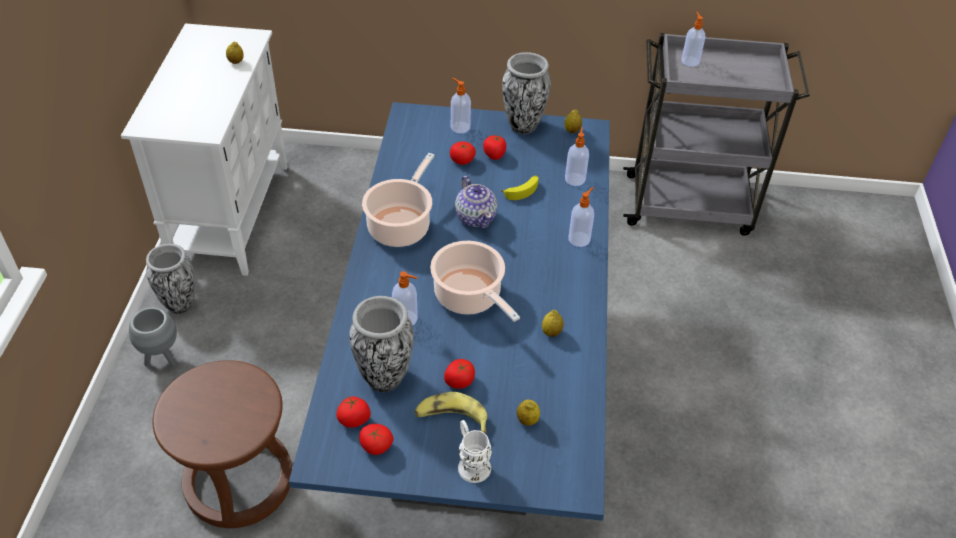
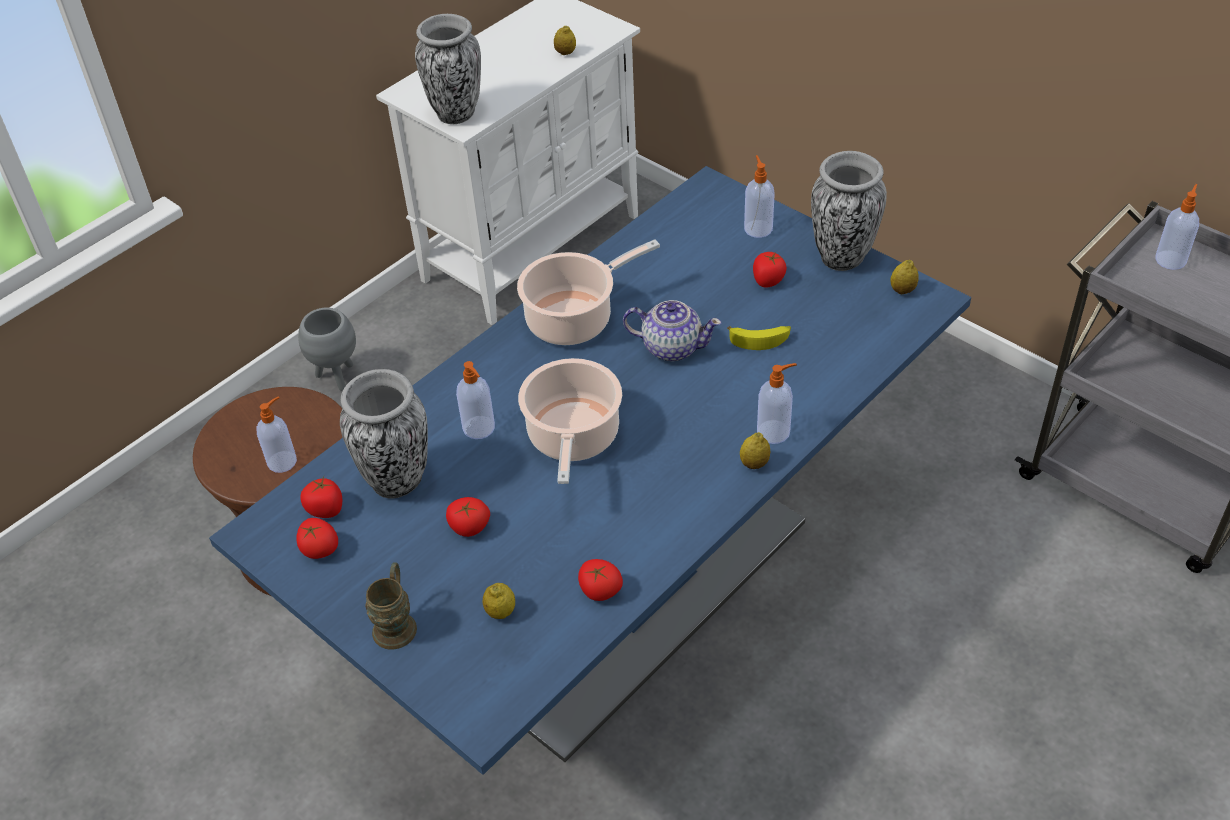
camera: 40 degrees right, 0 degrees up
vase [146,244,195,314] -> vase moved to [415,14,481,124]
banana [415,392,487,433] -> none
tomato [450,141,476,165] -> tomato moved to [578,559,623,601]
teapot [455,176,498,228] -> teapot turned 90 degrees counterclockwise [623,300,721,361]
white mug [458,420,492,483] -> brown mug [365,562,417,650]
lemon [542,310,564,337] -> lemon moved to [740,432,770,469]
soap dispenser [565,127,589,186] -> soap dispenser moved to [257,396,297,473]

